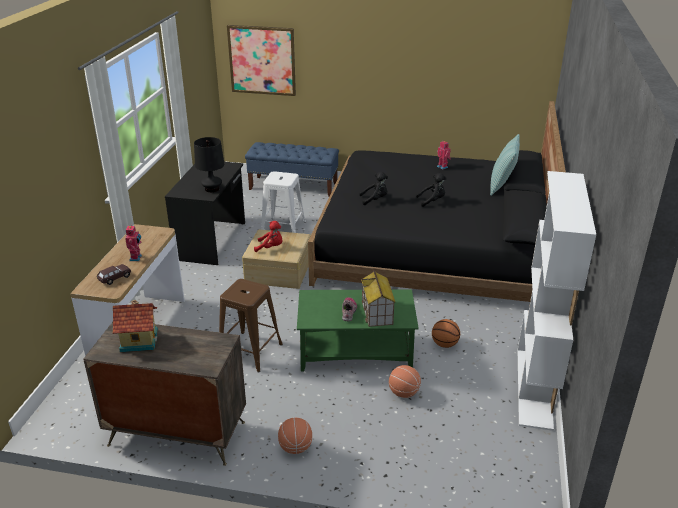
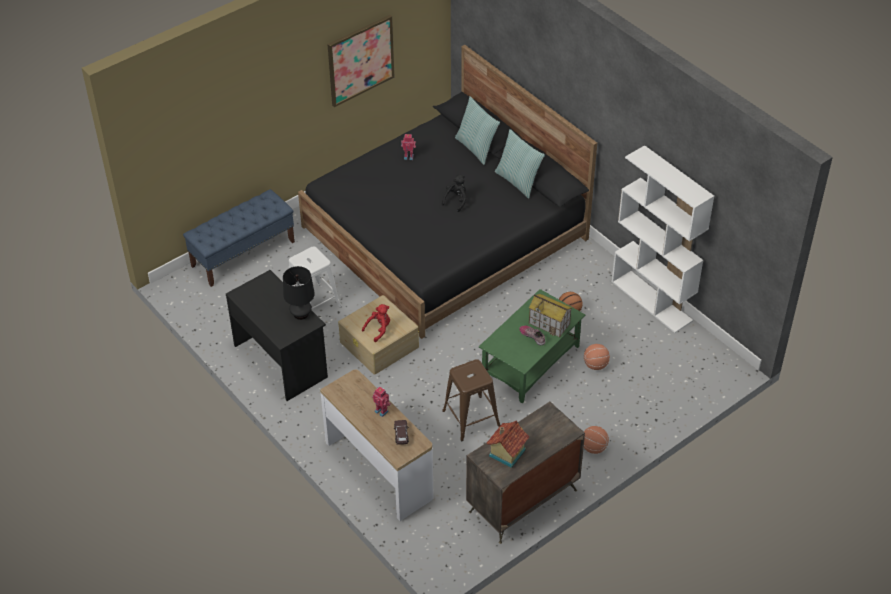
camera: 50 degrees left, 15 degrees up
picture [227,25,296,96] -> picture moved to [327,15,395,107]
black plush toy [359,172,388,205] -> none
none -> pillow [495,129,545,199]

